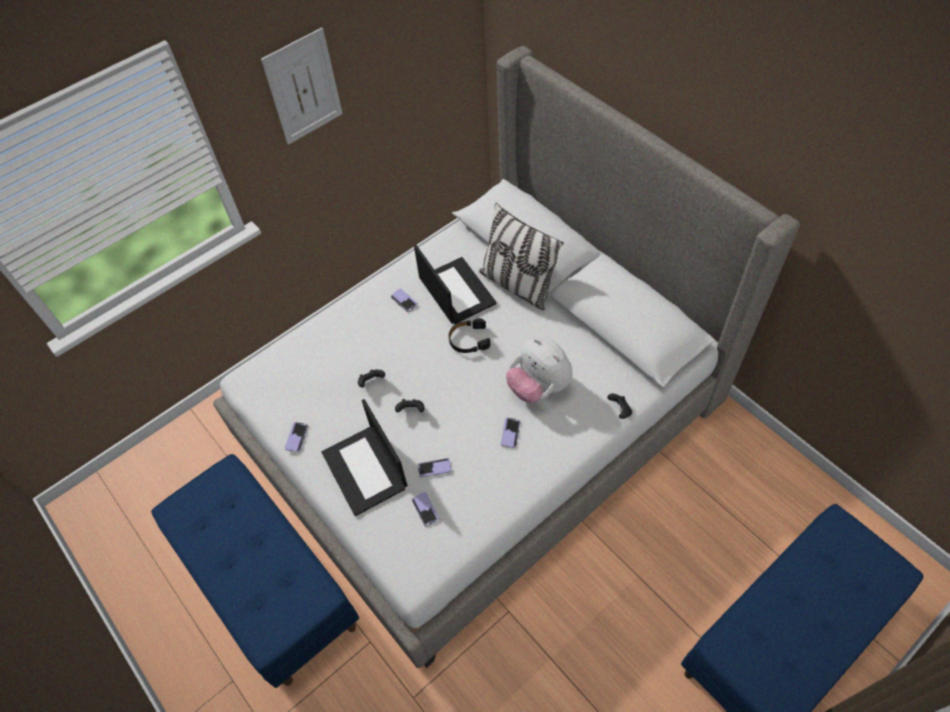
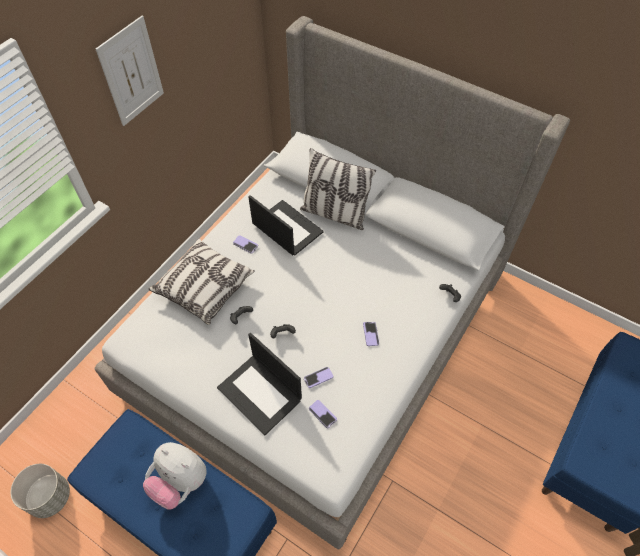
camera: 20 degrees left, 0 degrees up
phone [285,422,308,452] -> none
black headphones [449,318,490,353] -> none
plush toy [506,337,573,403] -> plush toy moved to [143,442,207,509]
none -> grey planter [11,464,70,518]
none -> pillow [149,238,255,325]

